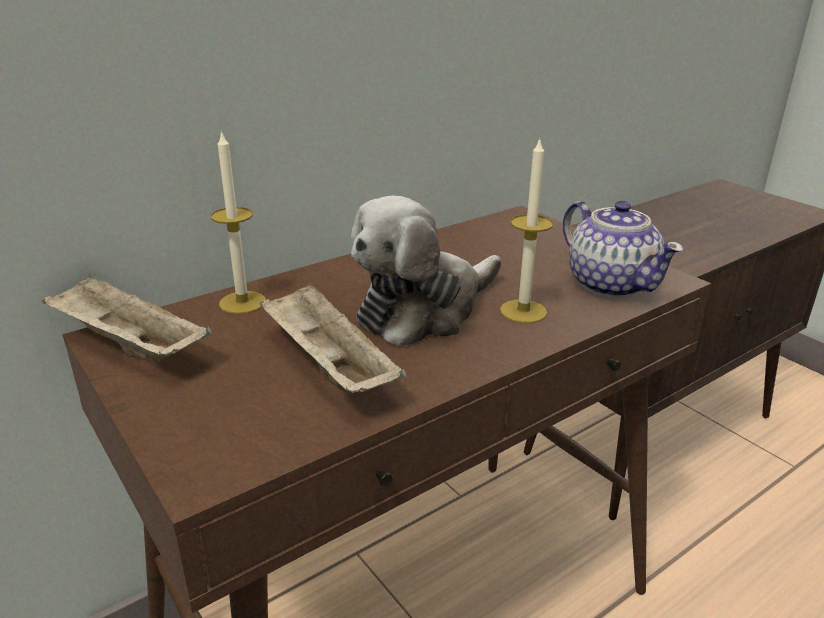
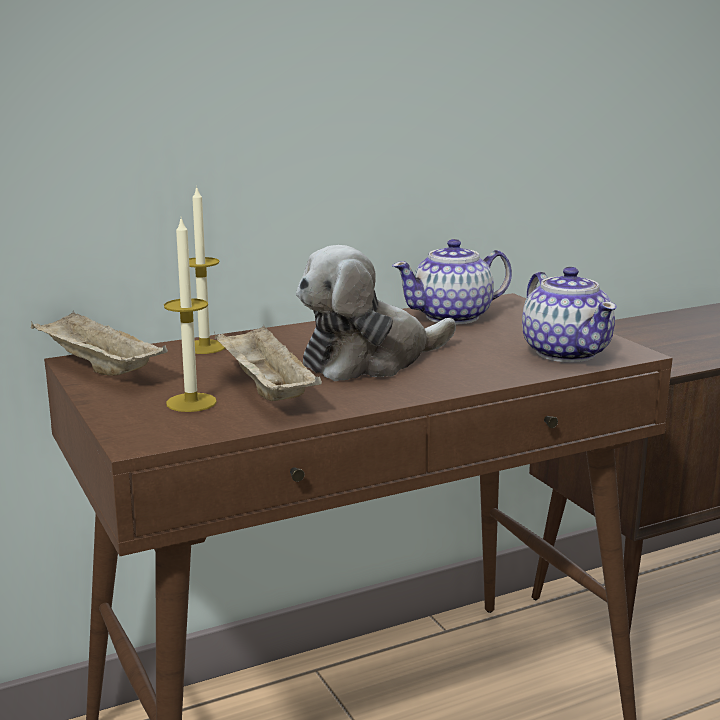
camera: 10 degrees right, 10 degrees down
candle [500,137,553,323] -> candle moved to [164,218,217,412]
none -> teapot [392,239,512,324]

